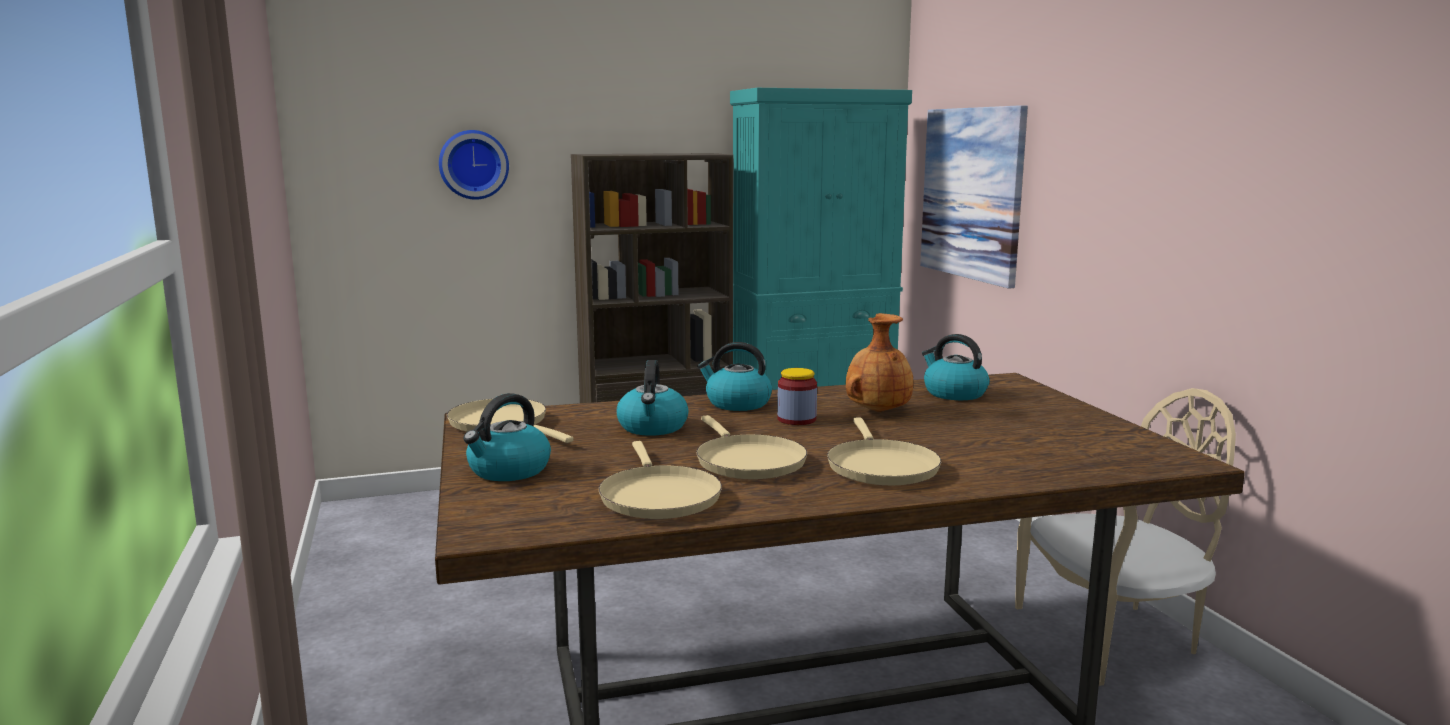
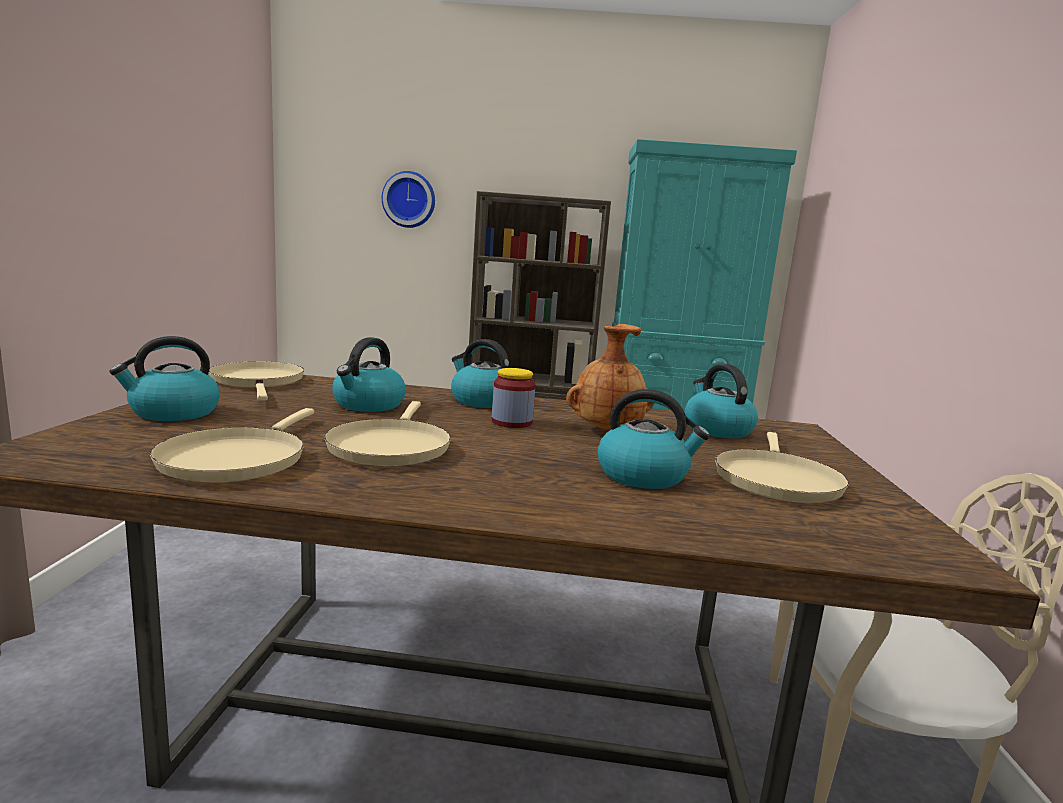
camera: 20 degrees right, 0 degrees up
beige frying pan [827,418,941,485] -> beige frying pan moved to [715,432,849,503]
picture [920,105,1028,289] -> none
none -> kettle [597,389,710,489]

